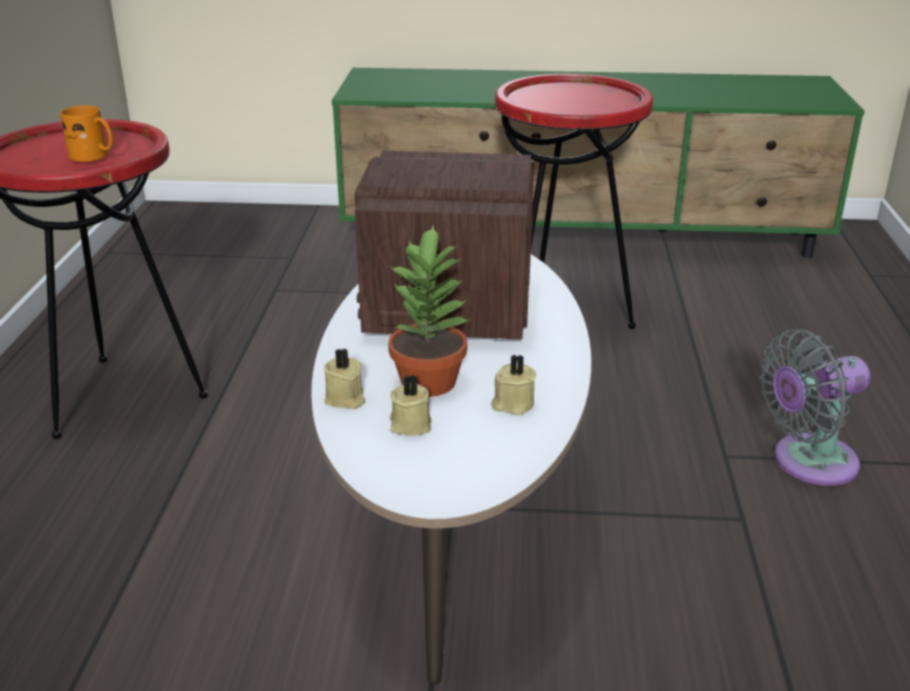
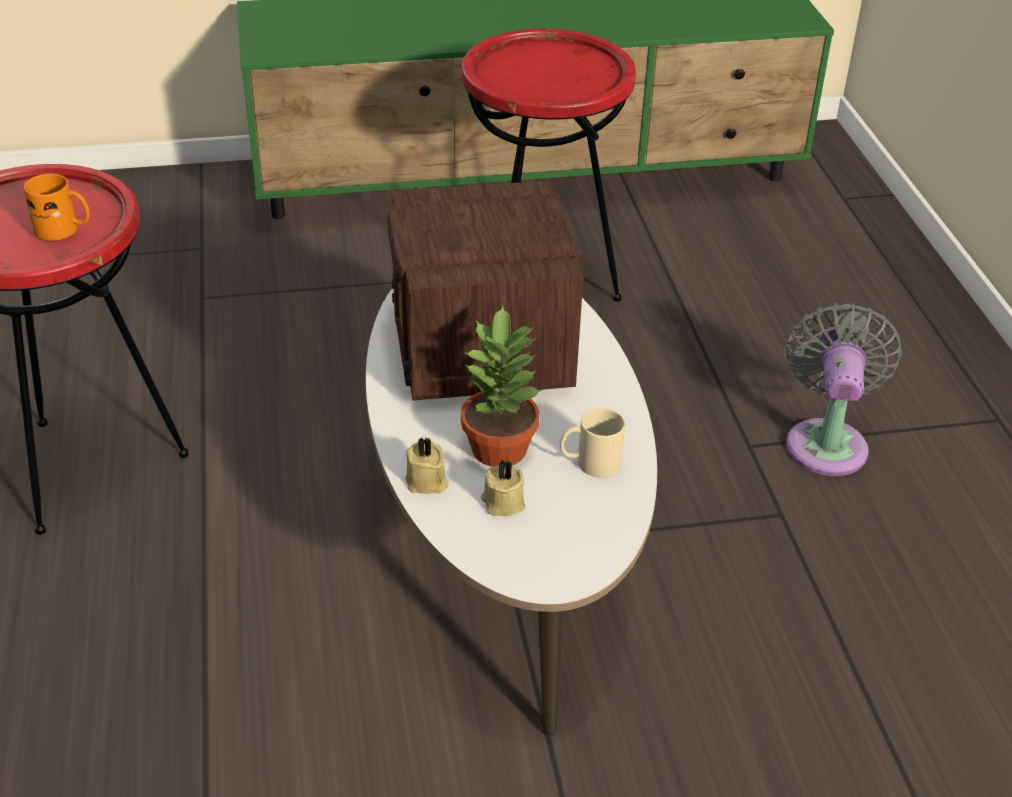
camera: 15 degrees left, 10 degrees up
beige candle [491,354,536,415] -> beige mug [560,408,625,477]
grey fan [759,329,870,486] -> grey fan turned 135 degrees clockwise [786,303,902,476]

